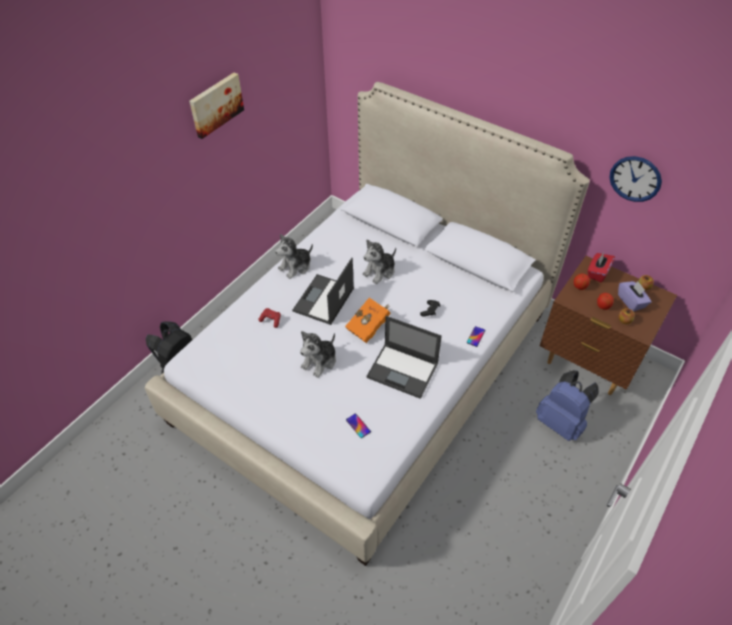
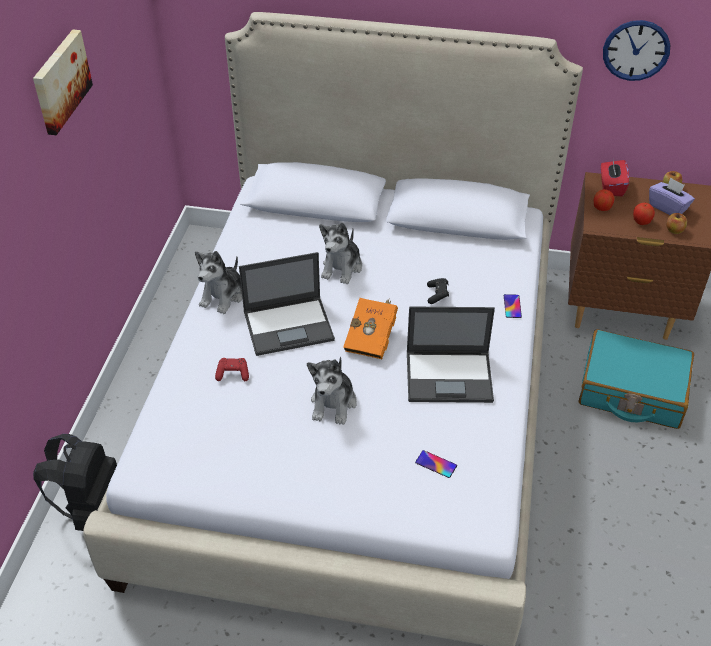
camera: 25 degrees left, 5 degrees down
laptop [292,258,354,325] -> laptop turned 105 degrees counterclockwise [239,252,335,356]
blue backpack [536,370,599,441] -> turquoise suitcase [579,329,694,429]

